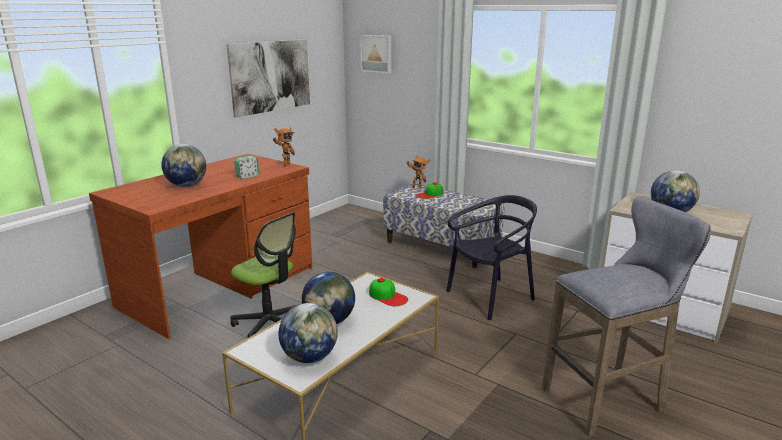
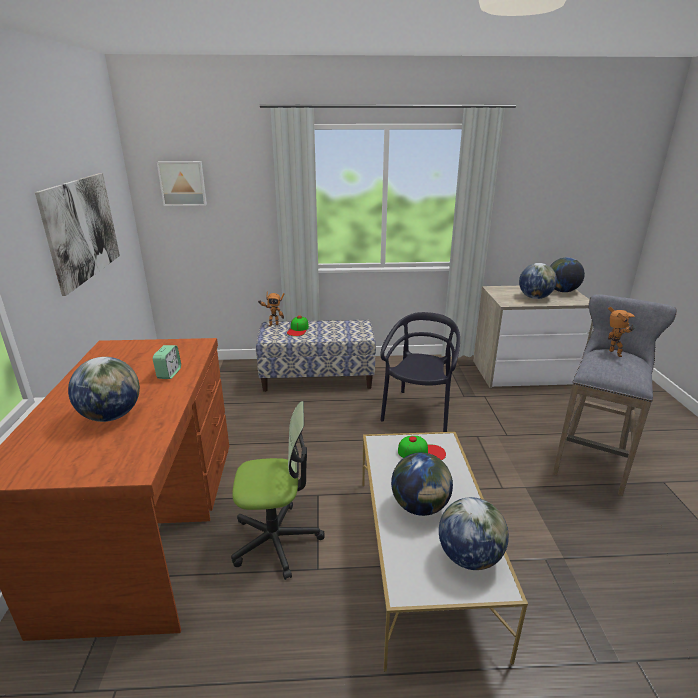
camera: 40 degrees left, 5 degrees up
toy robot [273,127,295,167] -> toy robot moved to [608,307,635,357]
none -> globe [550,257,585,292]

